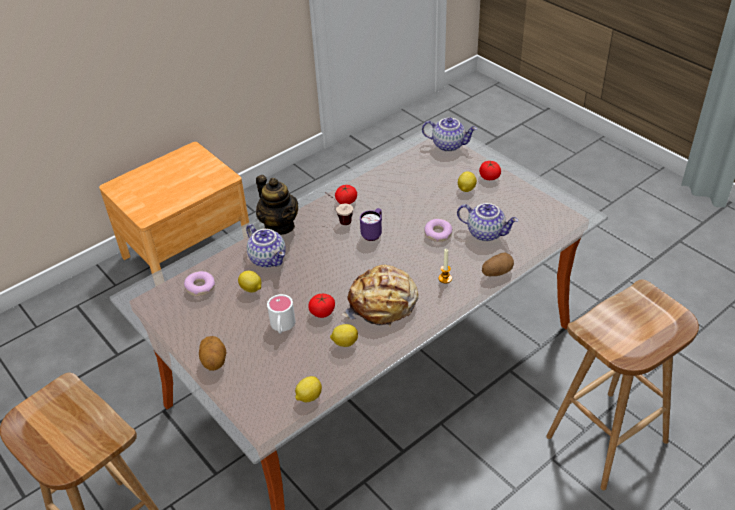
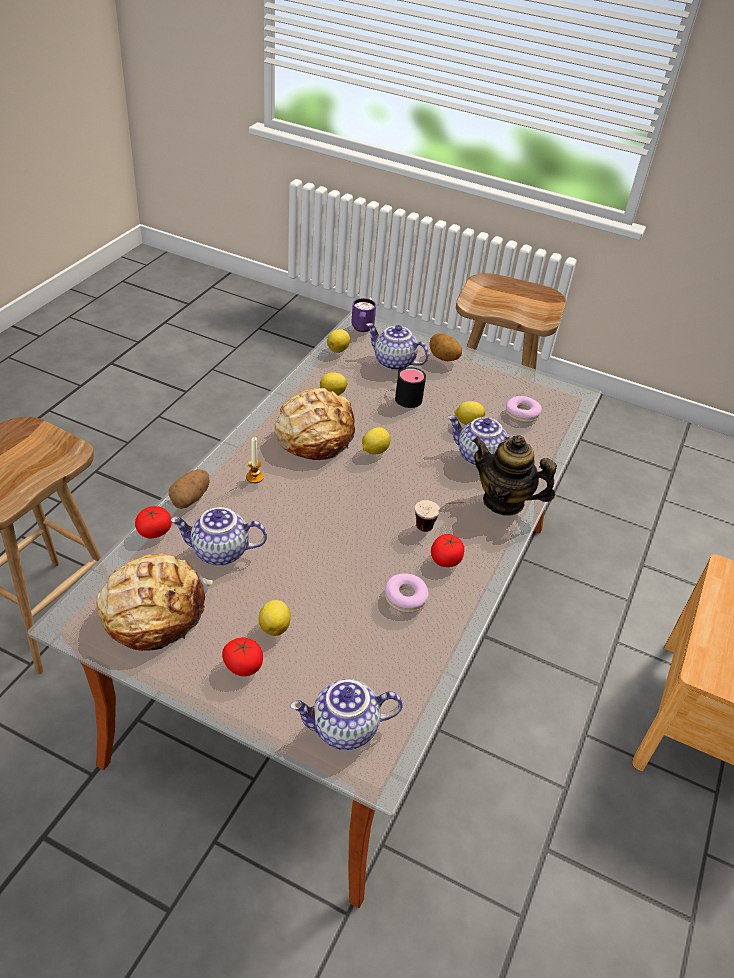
camera: 150 degrees right, 0 degrees up
white mug [267,294,296,334] -> black mug [395,366,426,408]
tomato [308,294,335,318] -> tomato moved to [135,506,172,539]
purple mug [360,208,382,241] -> purple mug moved to [351,298,376,332]
donut [424,219,453,242] -> donut moved to [385,573,429,613]
none -> bread [96,553,213,651]
none -> lemon [362,427,390,455]
none -> teapot [366,323,429,371]

